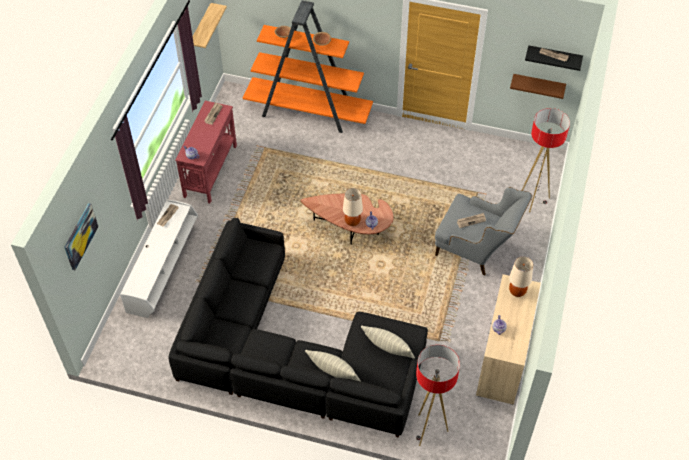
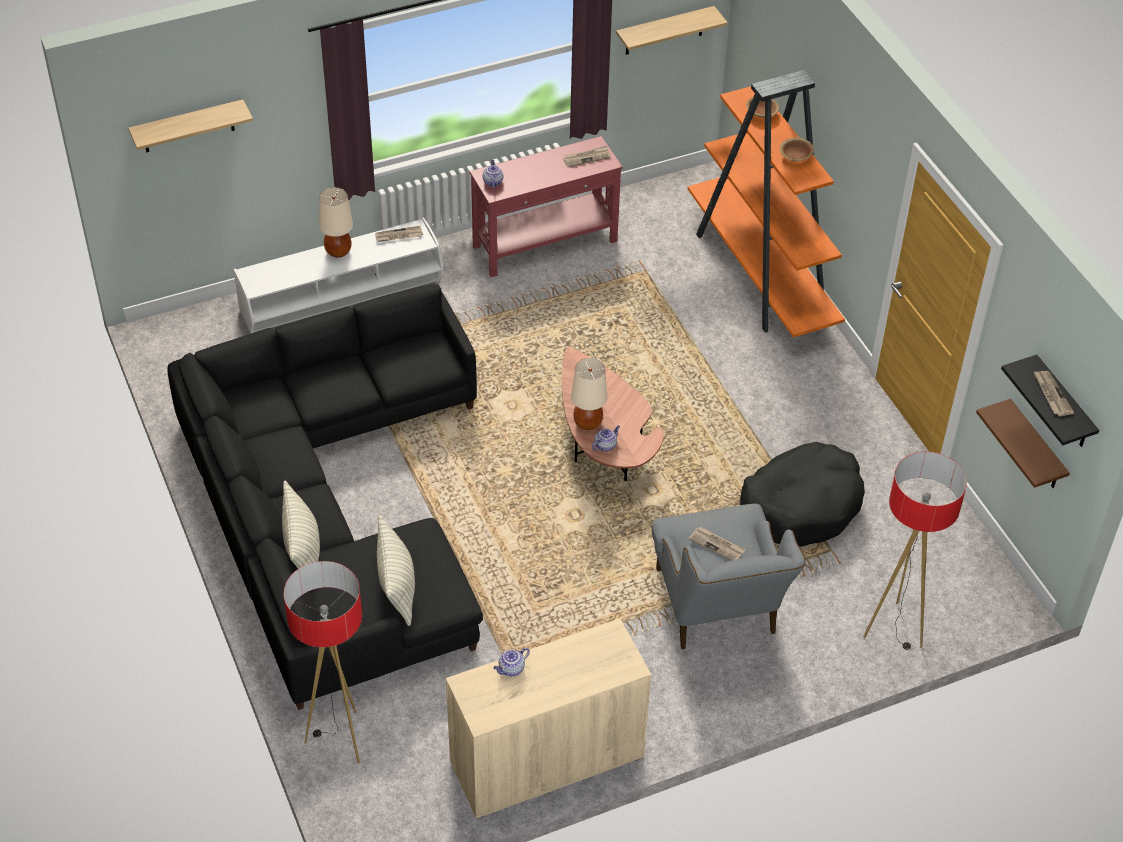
camera: 50 degrees right, 5 degrees down
picture [64,203,98,270] -> shelf [128,99,253,153]
beige table lamp [509,256,533,297] -> beige table lamp moved to [319,187,353,257]
none -> black dog bed [740,442,865,547]

